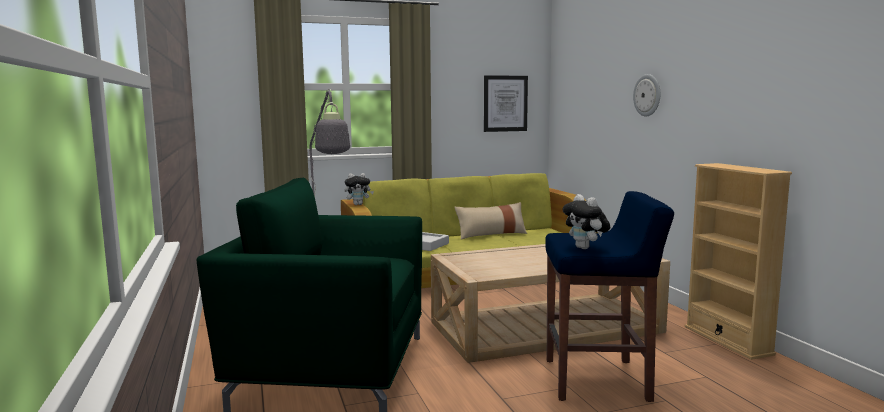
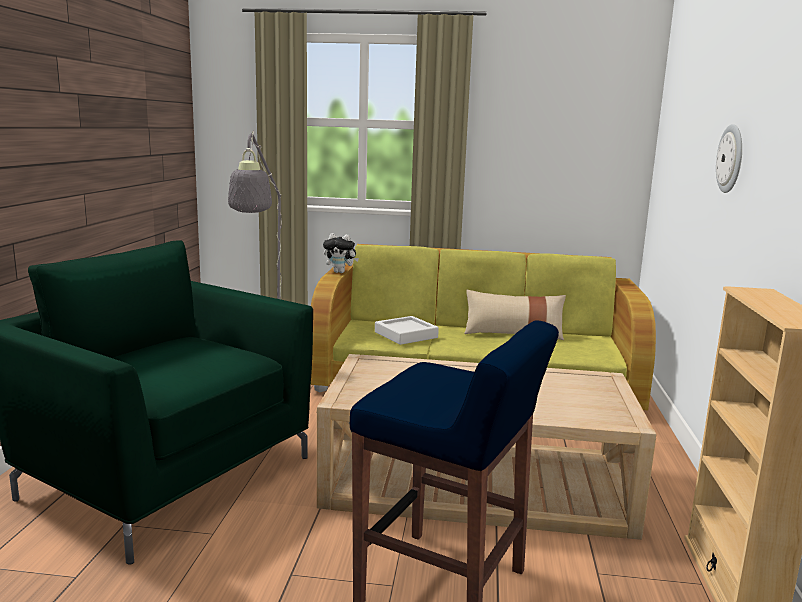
camera: 25 degrees right, 5 degrees up
picture [484,75,528,132] -> none
plush toy [562,194,610,249] -> none

